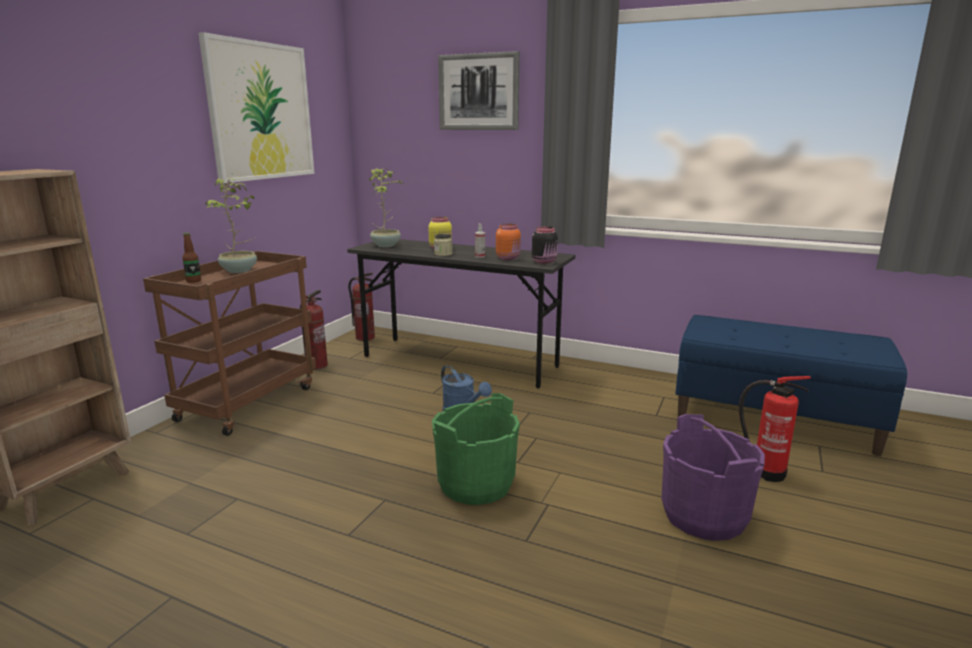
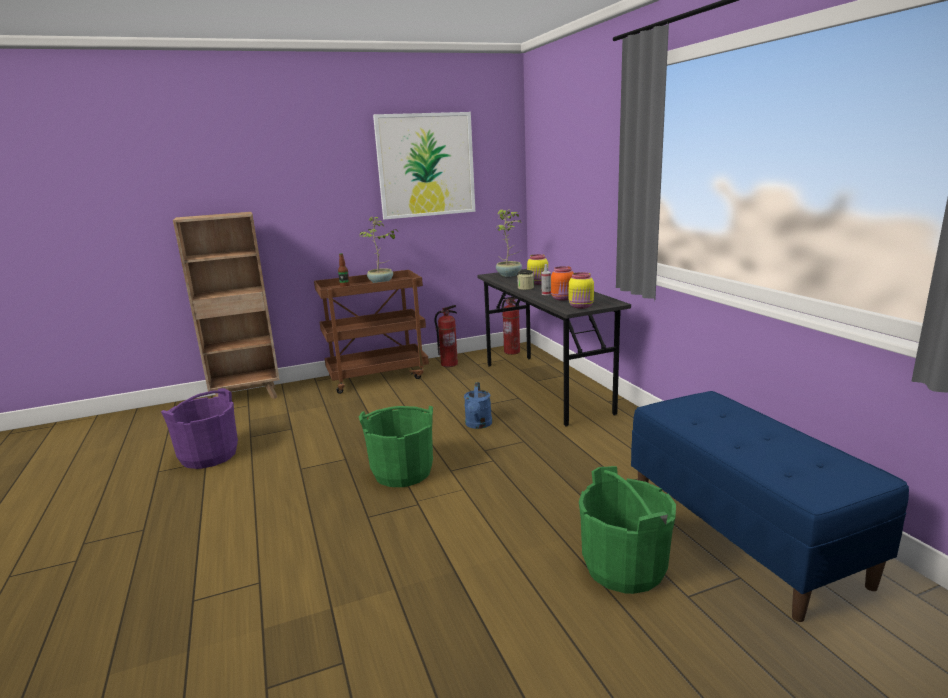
camera: 45 degrees right, 0 degrees up
picture [438,51,520,130] -> none
black jar [532,226,558,264] -> yellow jar [569,272,594,309]
purple bucket [662,414,765,541] -> purple bucket moved to [161,388,238,469]
fire extinguisher [739,376,811,482] -> green bucket [579,466,676,594]

